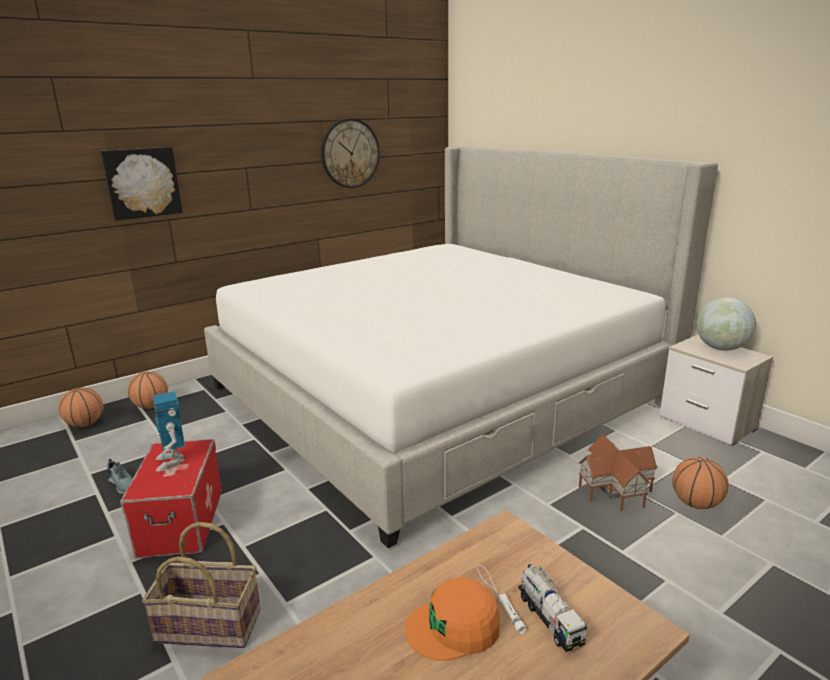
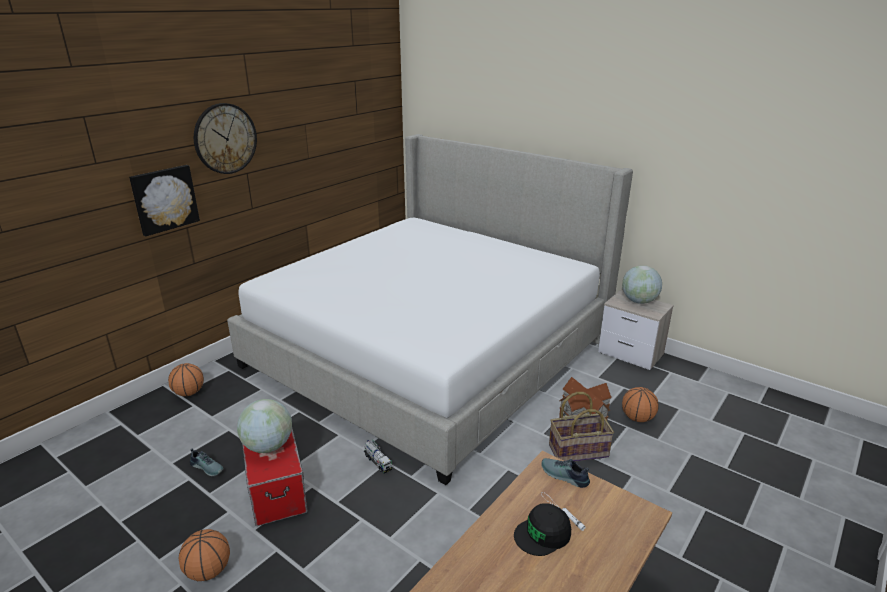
camera: 15 degrees left, 5 degrees up
basketball [58,387,103,427] -> basketball moved to [179,529,230,581]
basket [142,522,261,648] -> basket moved to [549,392,614,461]
toy robot [153,391,185,471] -> globe [237,399,292,453]
wall clock [321,118,380,188] -> wall clock moved to [194,103,257,174]
orange cap [405,577,500,661] -> black cap [514,503,571,556]
toy truck [518,564,587,652] -> toy truck moved to [364,440,392,474]
none -> shoe [541,458,590,488]

